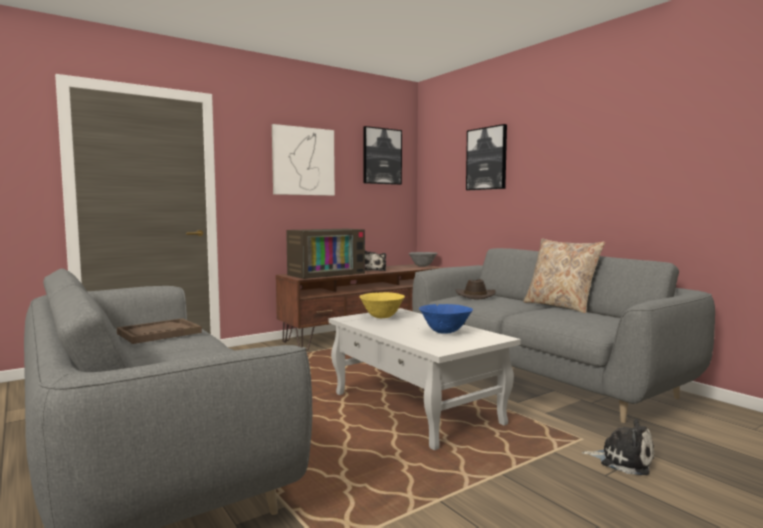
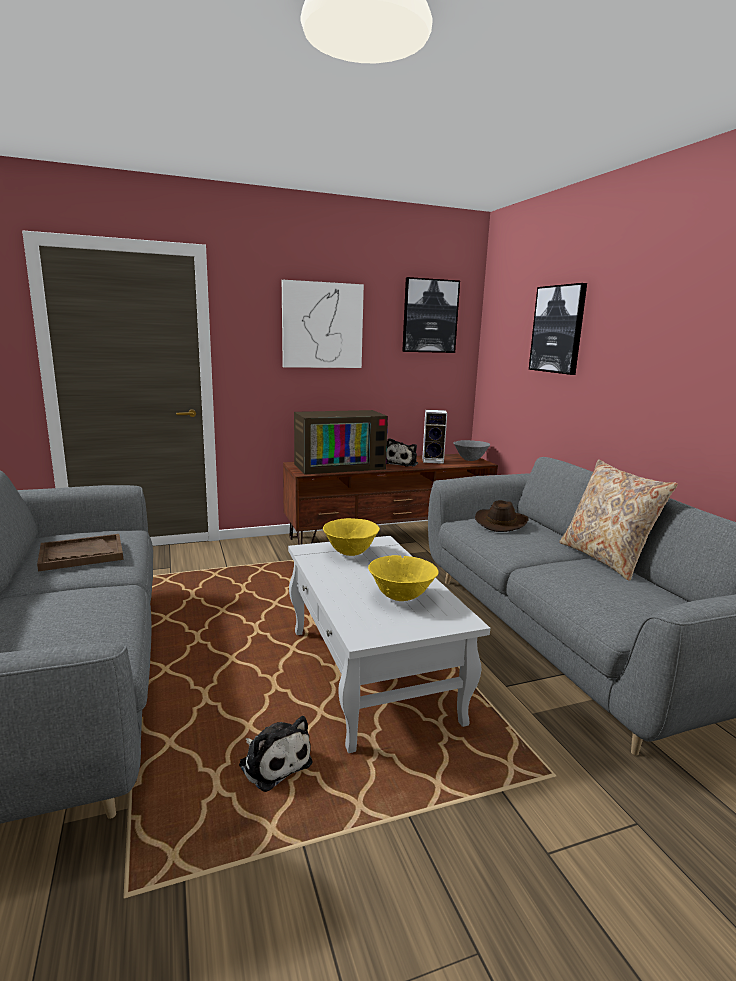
camera: 15 degrees right, 10 degrees up
blue bowl [419,304,473,334] -> yellow bowl [368,555,439,601]
plush toy [582,419,654,475] -> plush toy moved to [239,716,312,792]
none -> speaker [422,410,447,464]

